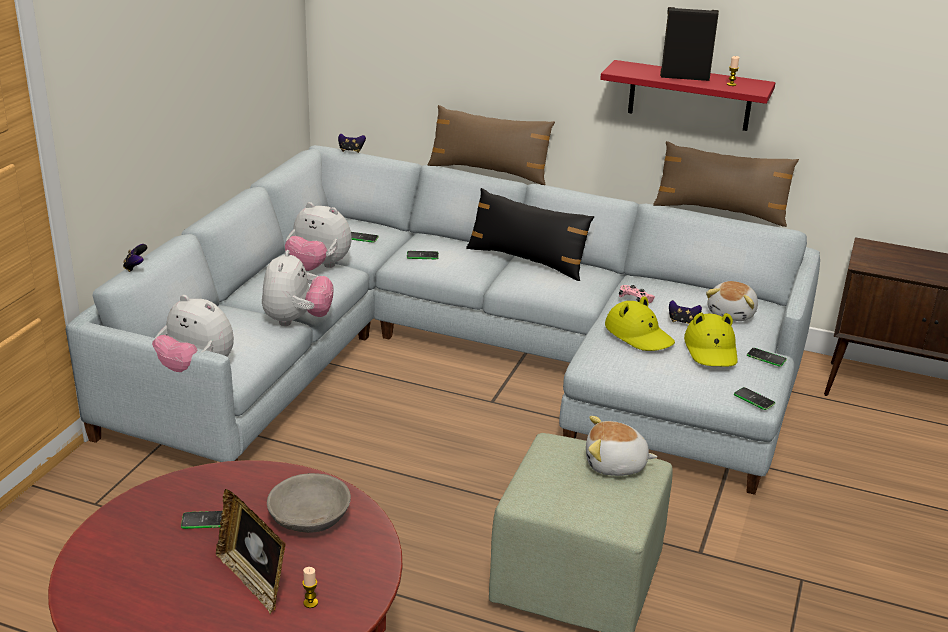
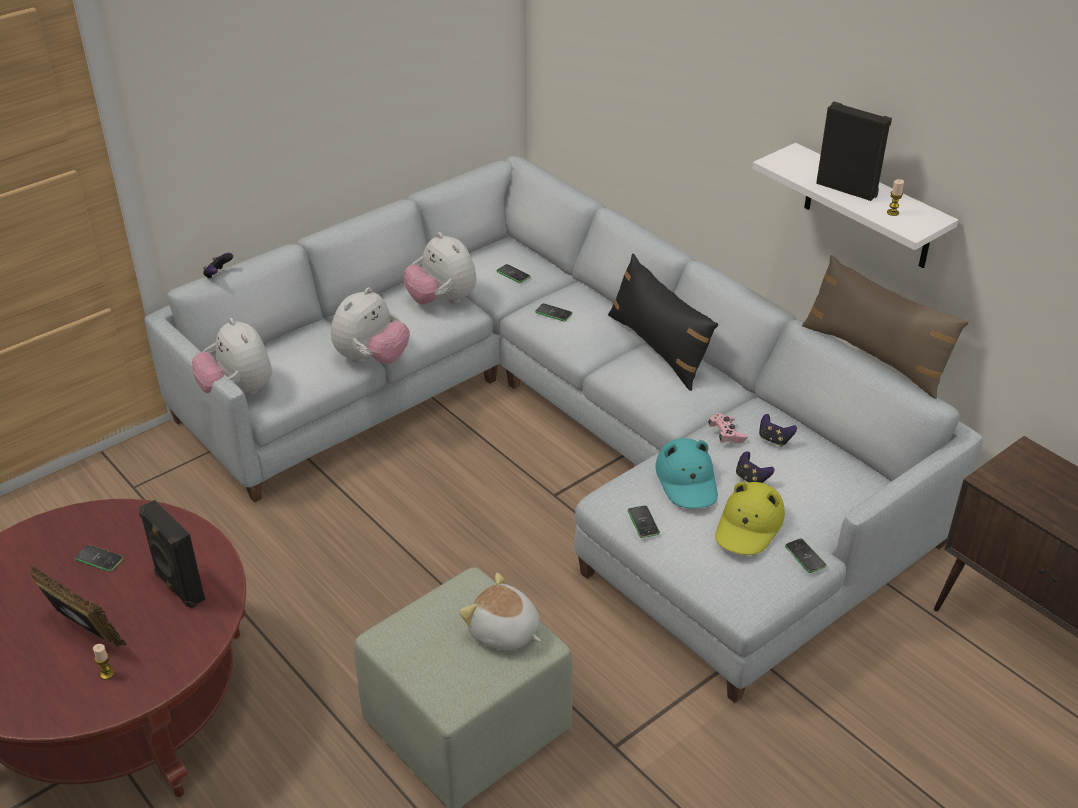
camera: 30 degrees right, 10 degrees up
picture frame [216,489,286,614] -> picture frame turned 135 degrees clockwise [30,564,127,647]
grey bowl [267,473,351,533] -> black speaker [139,500,205,608]
game controller [338,134,366,153] -> game controller moved to [759,414,797,447]
brown pillow [428,105,555,185] -> none
red shelf [600,60,776,131] -> white shelf [752,143,958,268]
yellow hat [605,296,675,351] -> turquoise hat [656,438,718,508]
plush toy [706,281,758,321] -> none
phone [734,387,775,410] -> phone moved to [628,505,660,538]

